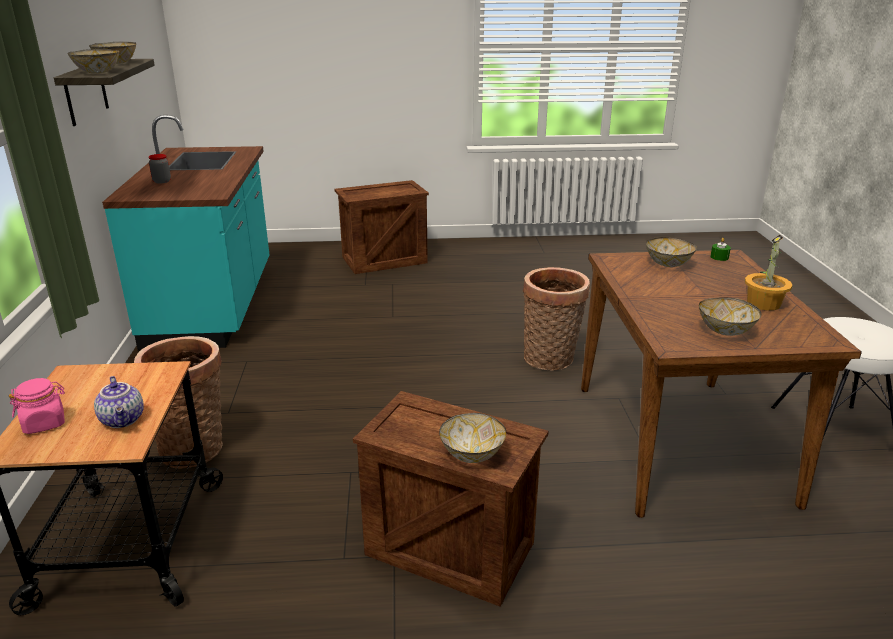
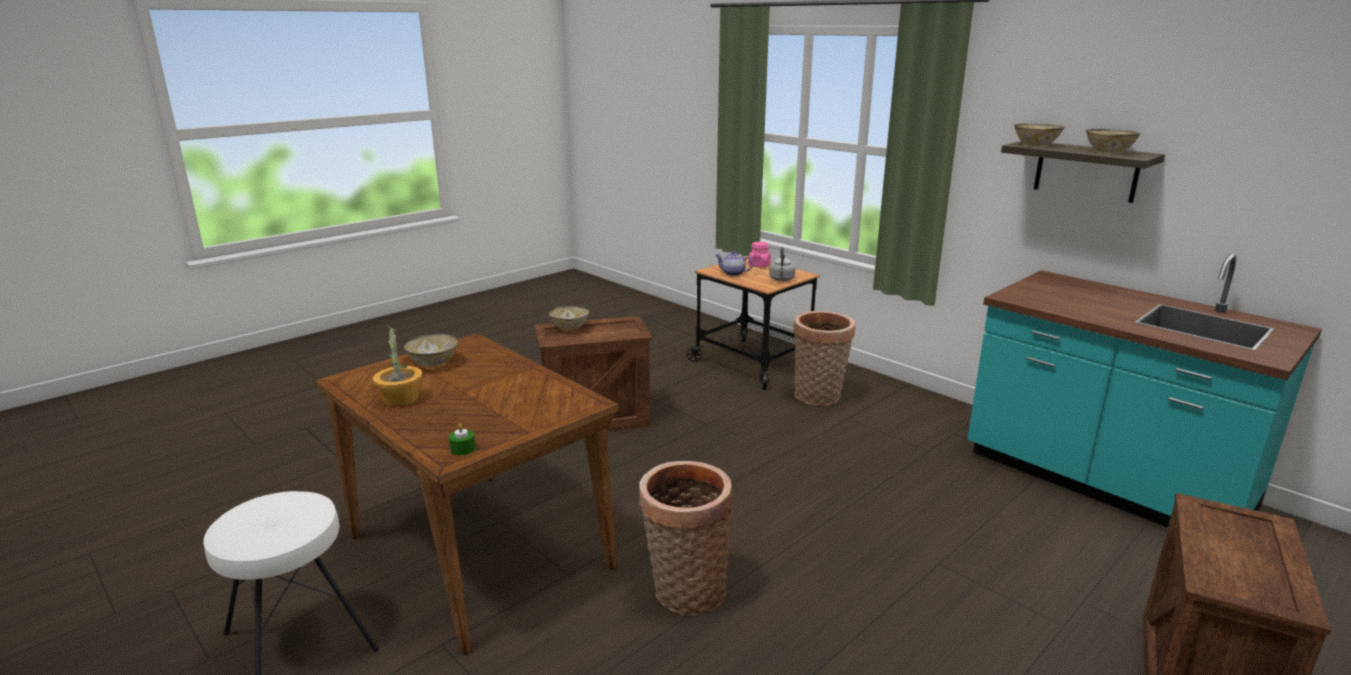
camera: 140 degrees right, 5 degrees down
jar [148,154,171,184] -> none
bowl [646,237,697,267] -> none
none -> grey kettle [769,247,796,281]

